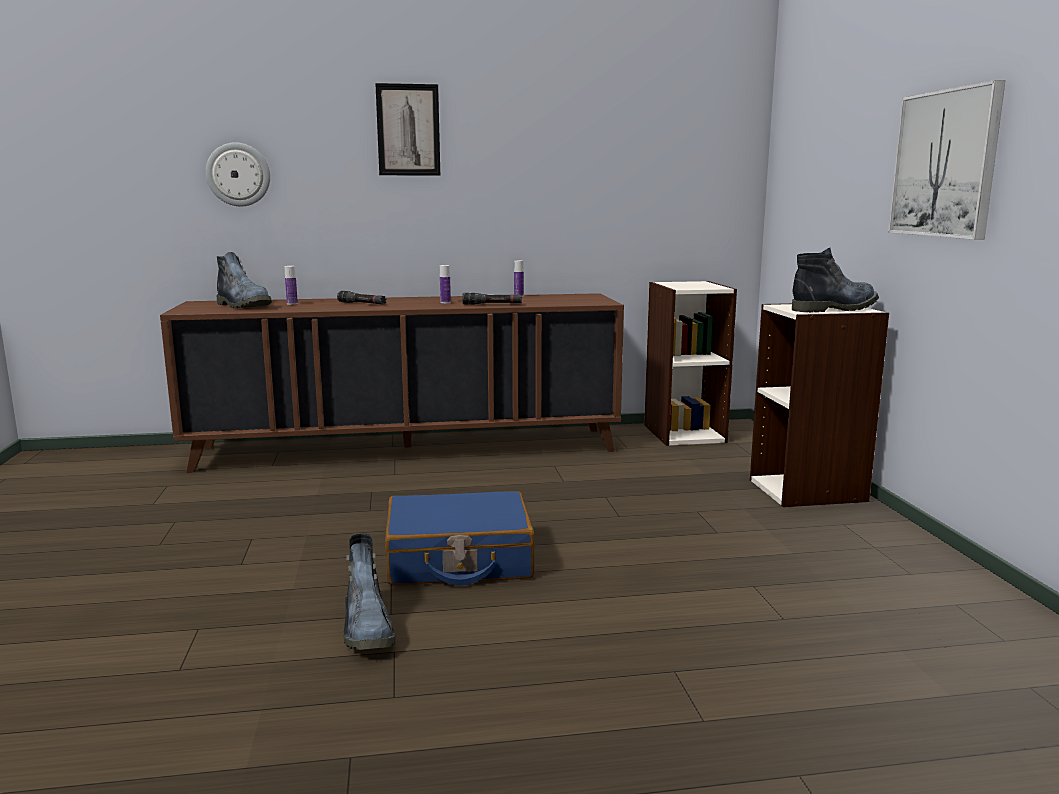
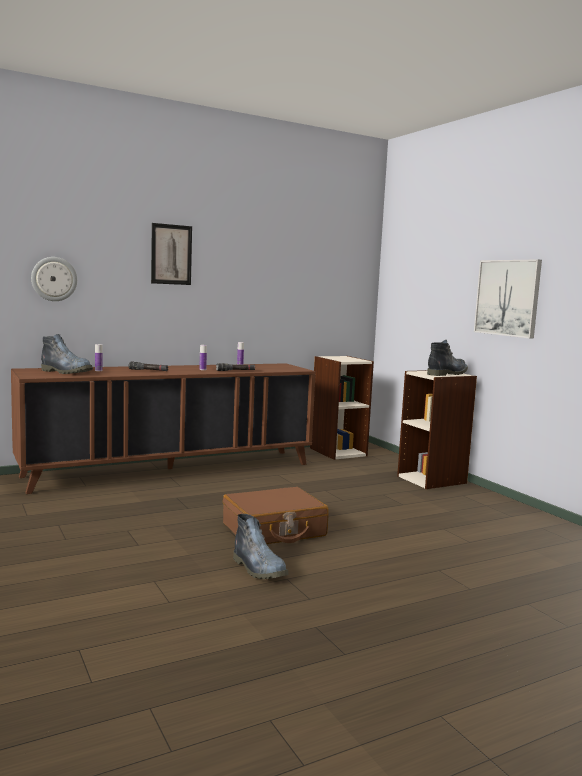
camera: 20 degrees left, 5 degrees down
blue suitcase [385,491,534,586] -> brown suitcase [223,487,329,544]

